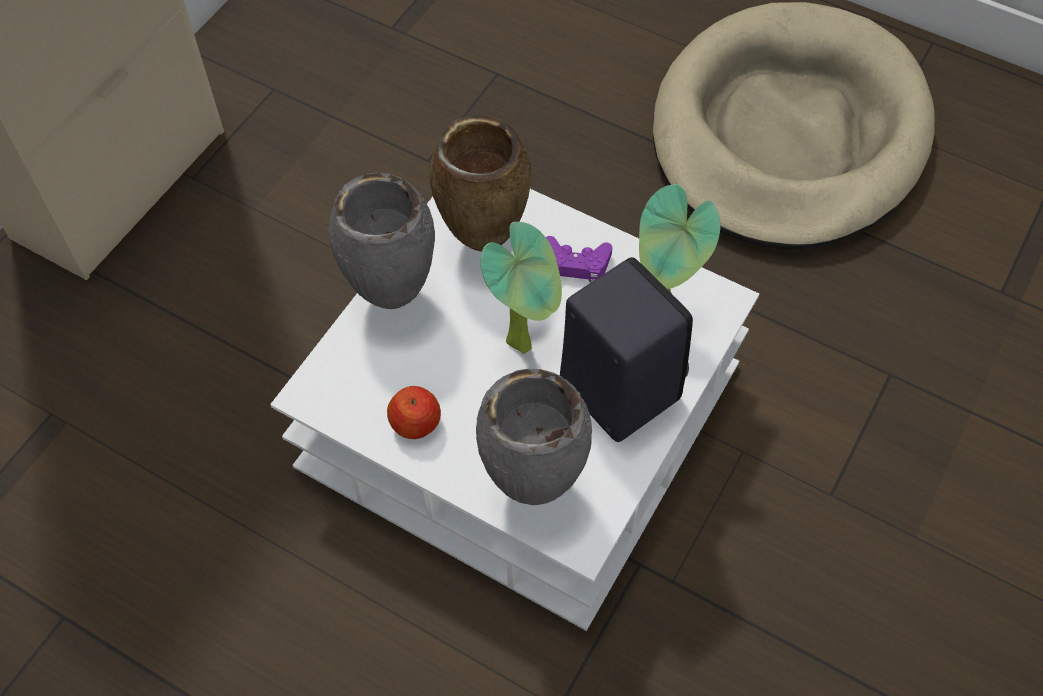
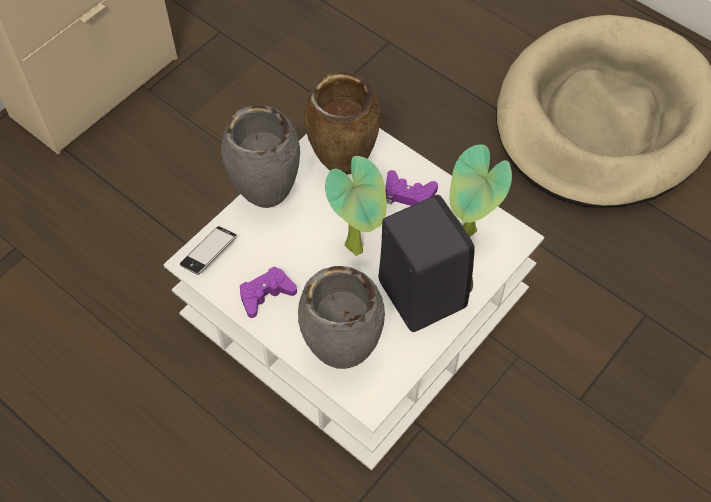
camera: 10 degrees right, 0 degrees up
apple [387,386,441,439] -> purple game controller [240,266,297,318]
none -> phone [180,226,237,275]

